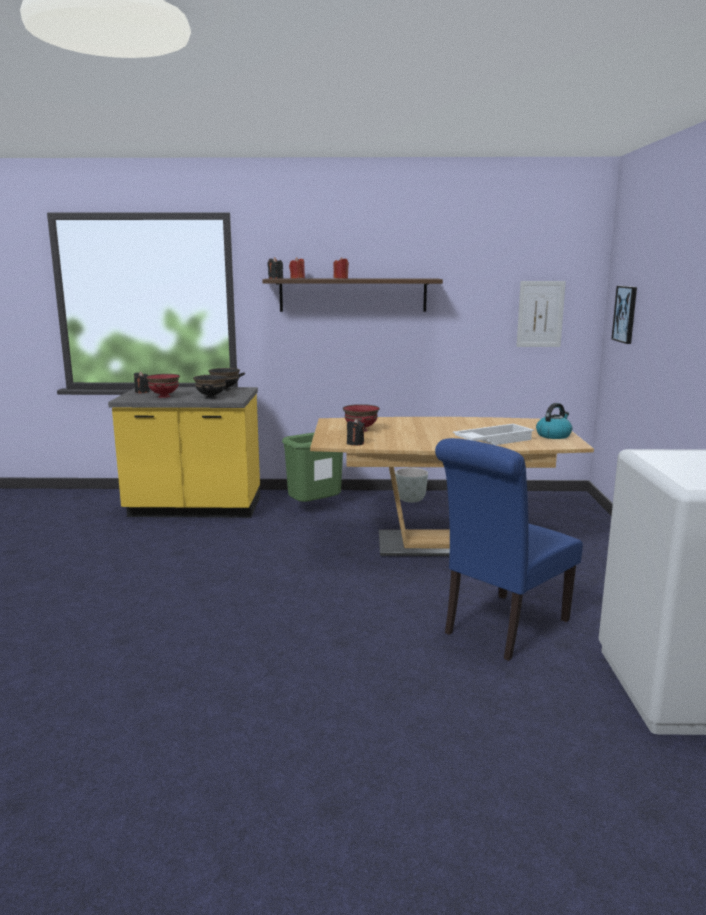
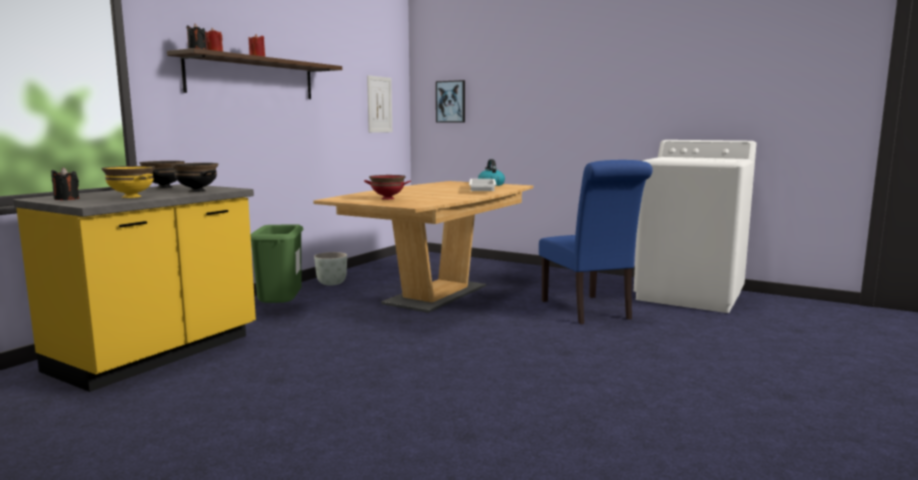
camera: 60 degrees left, 5 degrees down
red bowl [146,374,180,398] -> yellow bowl [101,166,155,198]
black candle [347,419,365,446] -> none

